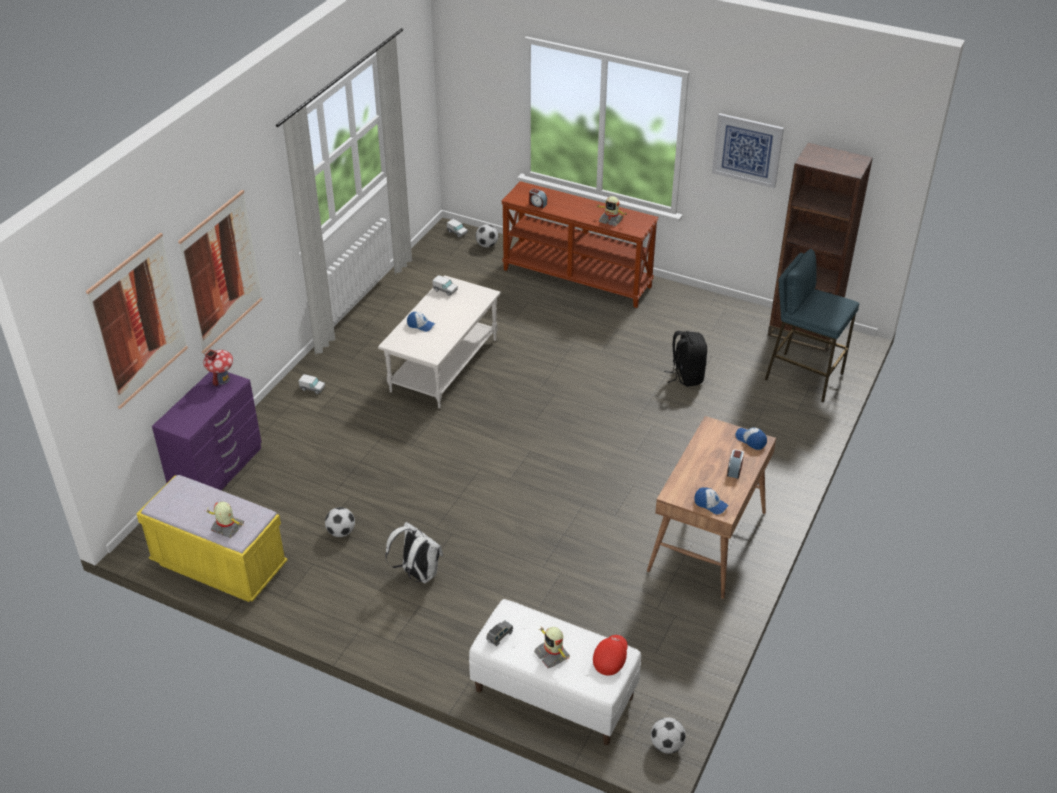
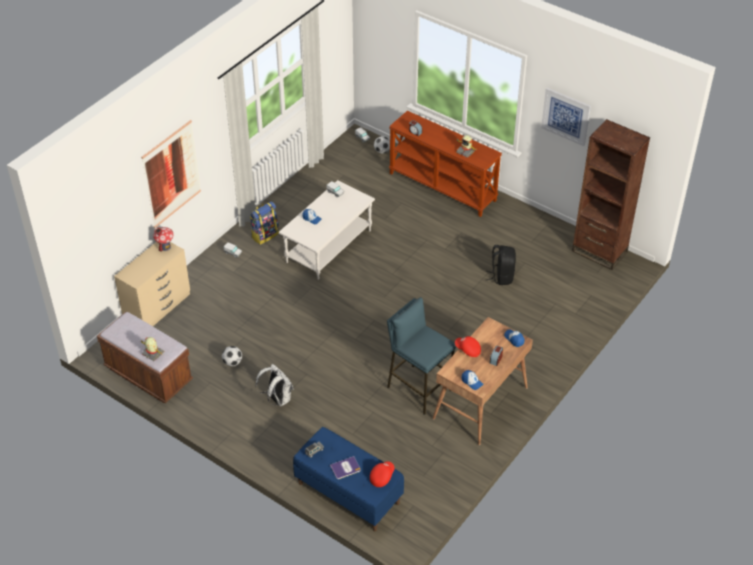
camera: 10 degrees right, 5 degrees up
picture [86,233,188,409] -> none
yellow bench [137,475,288,602] -> brown bench [97,312,193,403]
purple dresser [152,372,261,490] -> beige dresser [114,242,190,326]
white bench [469,599,641,745] -> blue bench [293,427,404,531]
toy robot [534,627,570,668] -> book [330,456,361,479]
football [651,717,686,754] -> none
blue stool [765,249,859,403] -> blue stool moved to [387,297,456,415]
none -> backpack [250,201,279,245]
none -> red cap [455,336,481,357]

